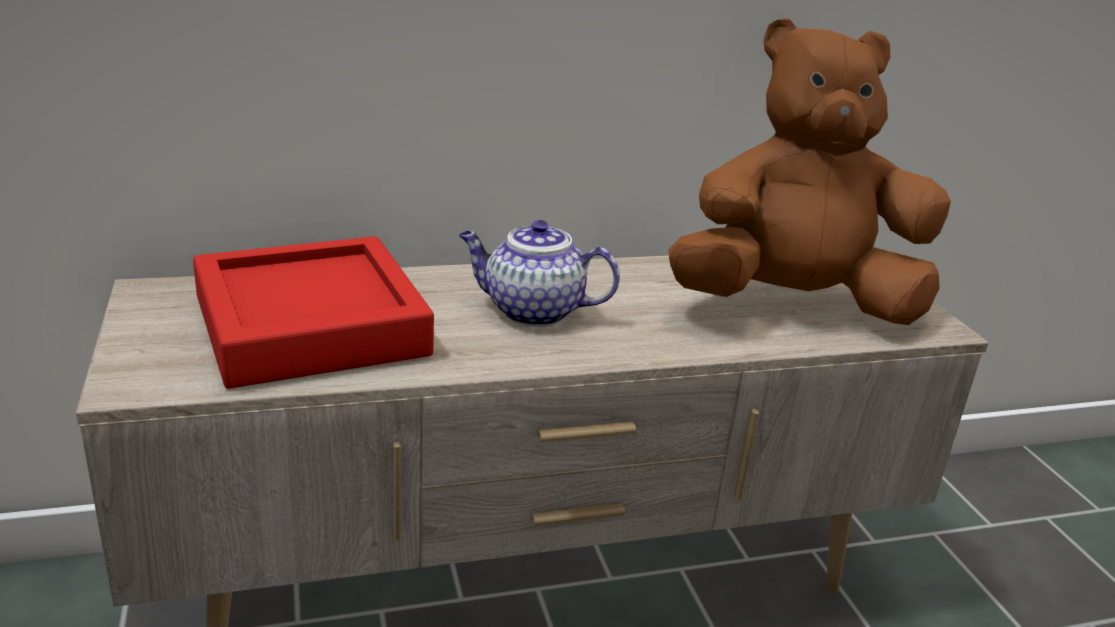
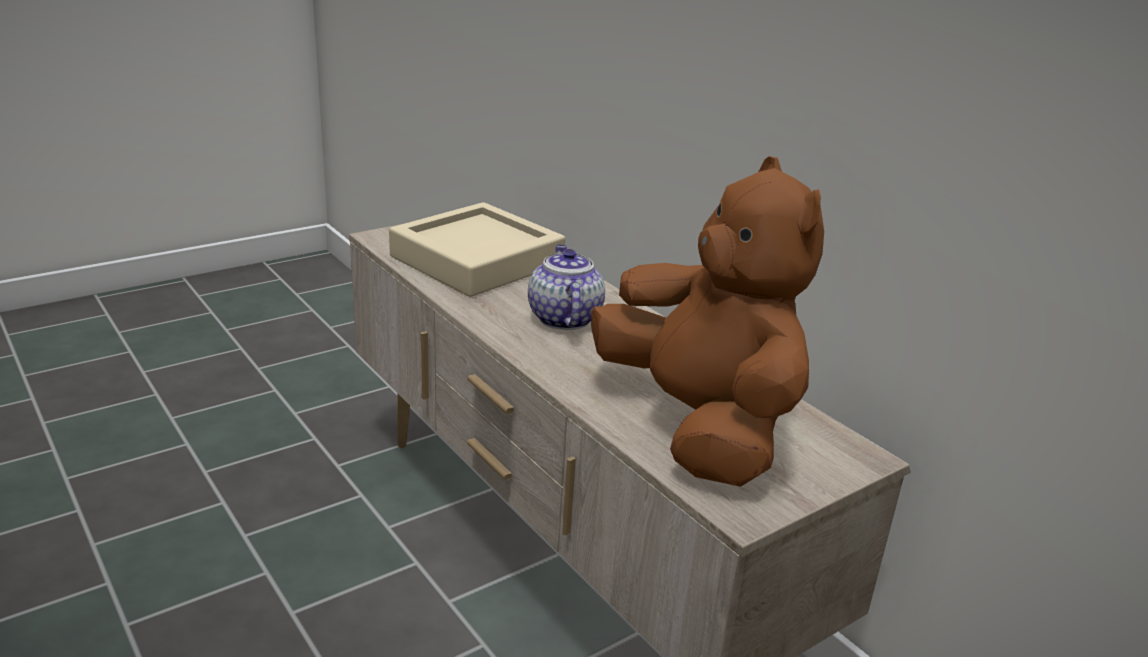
camera: 70 degrees right, 0 degrees up
red tray [193,236,434,389] -> beige tray [389,202,565,297]

